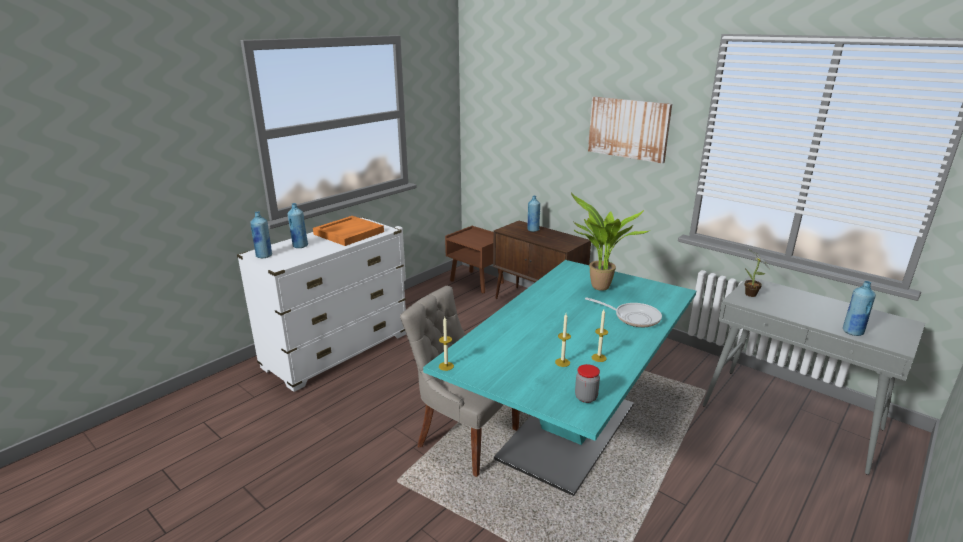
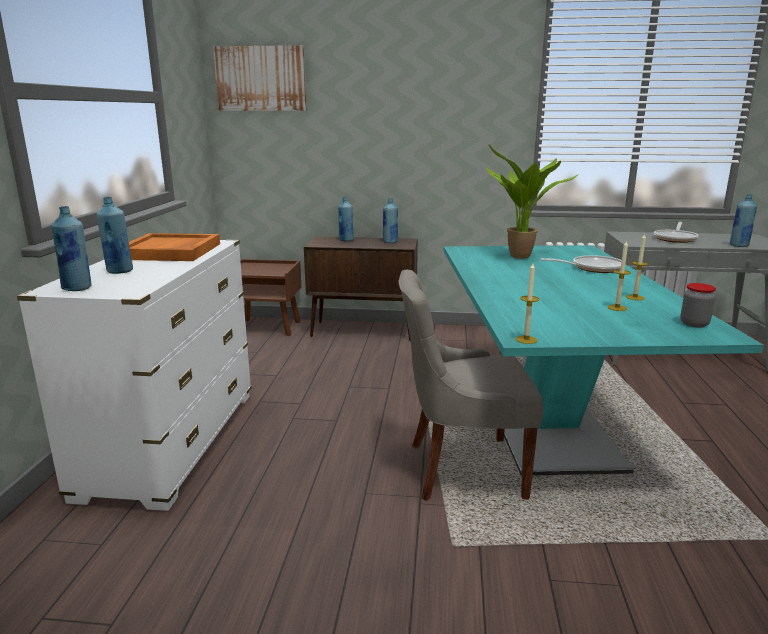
camera: 35 degrees left, 5 degrees down
picture [588,96,672,164] -> picture moved to [213,45,307,111]
potted plant [744,249,770,297] -> none
none -> blue bottle [383,198,398,243]
none -> frying pan [654,222,699,243]

